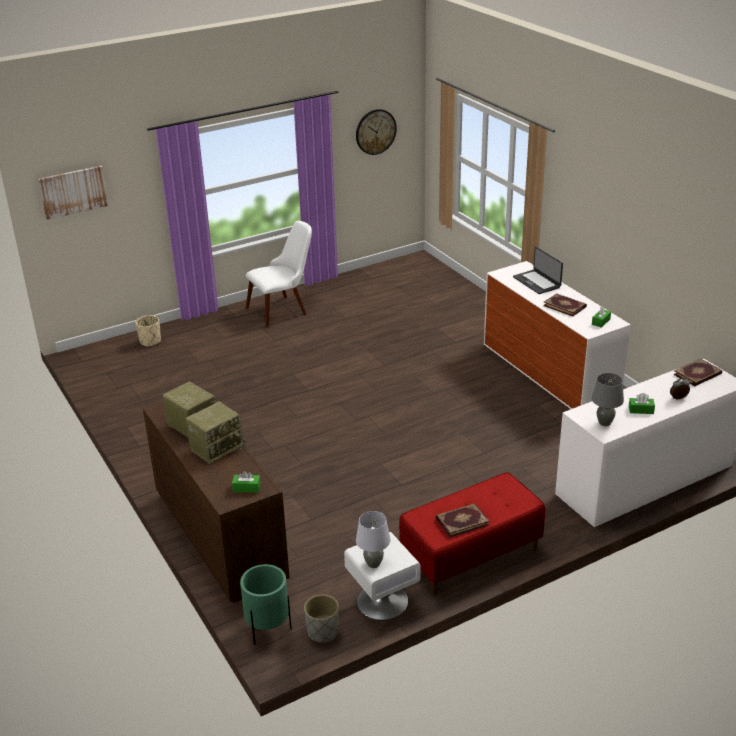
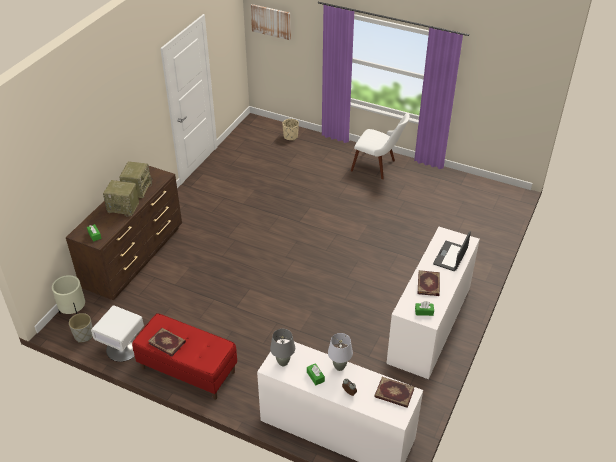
camera: 55 degrees right, 10 degrees up
green planter [240,564,292,645] -> beige planter [52,275,85,314]
wall clock [356,109,397,155] -> none
grey table lamp [356,511,391,568] -> grey table lamp moved to [328,333,353,371]

